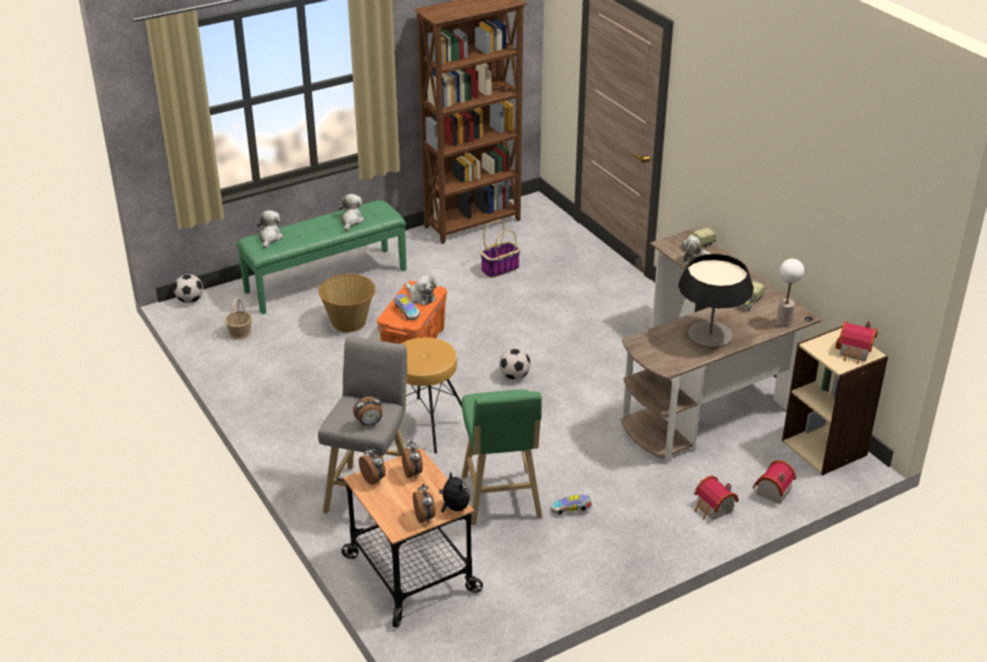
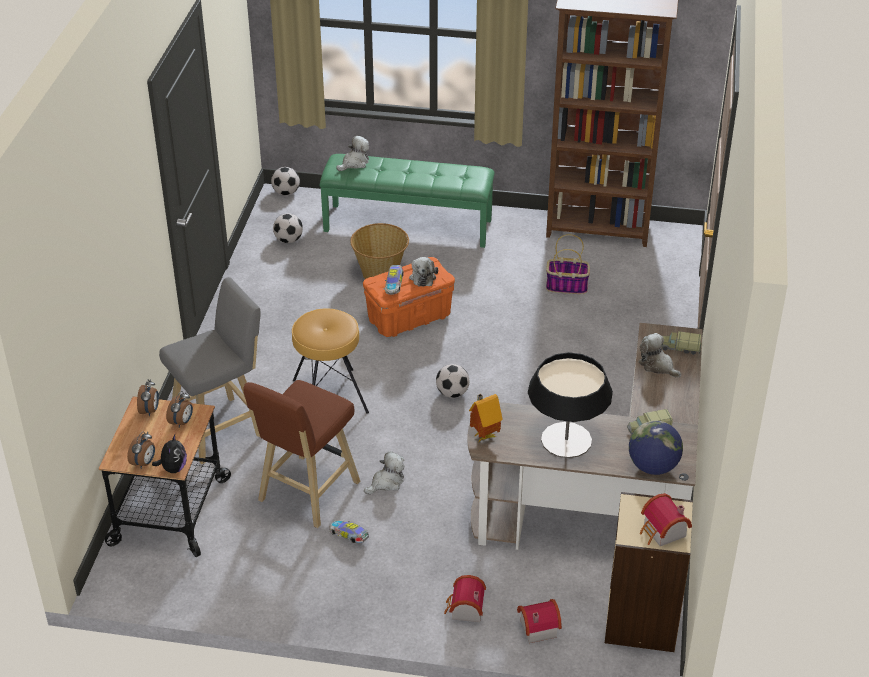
camera: 40 degrees right, 5 degrees up
basket [224,298,252,340] -> football [273,213,303,243]
plush toy [339,194,364,231] -> plush toy moved to [364,451,404,494]
alarm clock [353,393,382,426] -> none
green stool [461,390,542,525] -> brown stool [244,380,360,528]
table lamp [776,259,804,327] -> globe [629,421,683,475]
none -> toy house [469,394,503,442]

